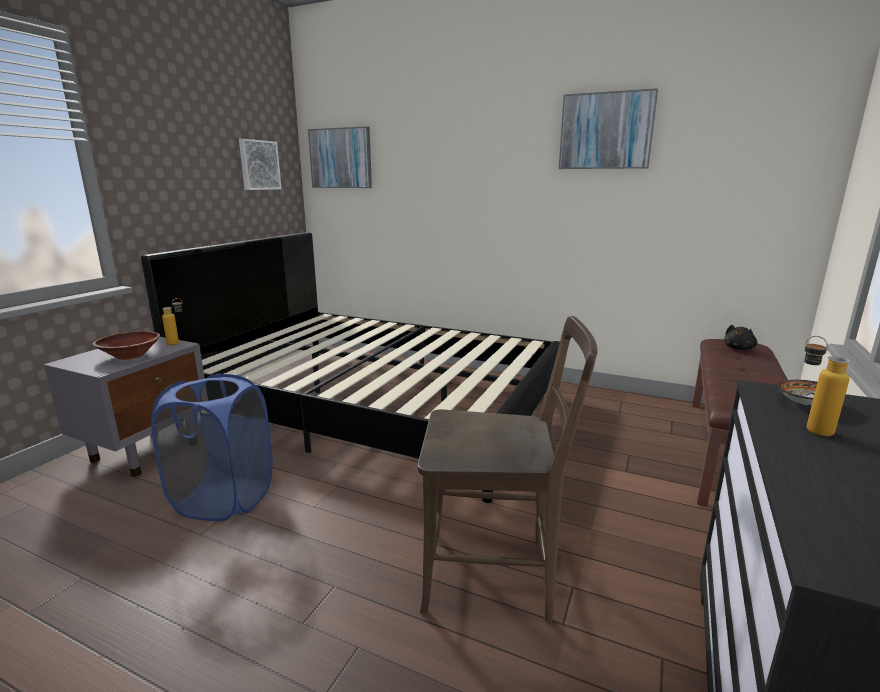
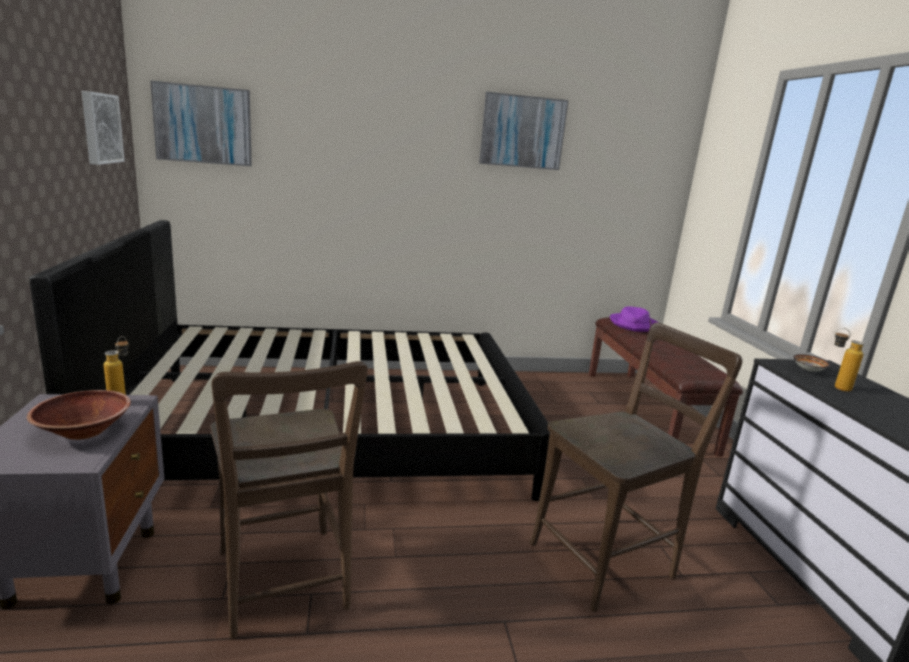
camera: 35 degrees left, 0 degrees up
blue laundry basket [151,374,273,521] -> brown chair [210,361,368,639]
black plush toy [724,325,758,350] -> purple hat [610,306,658,332]

